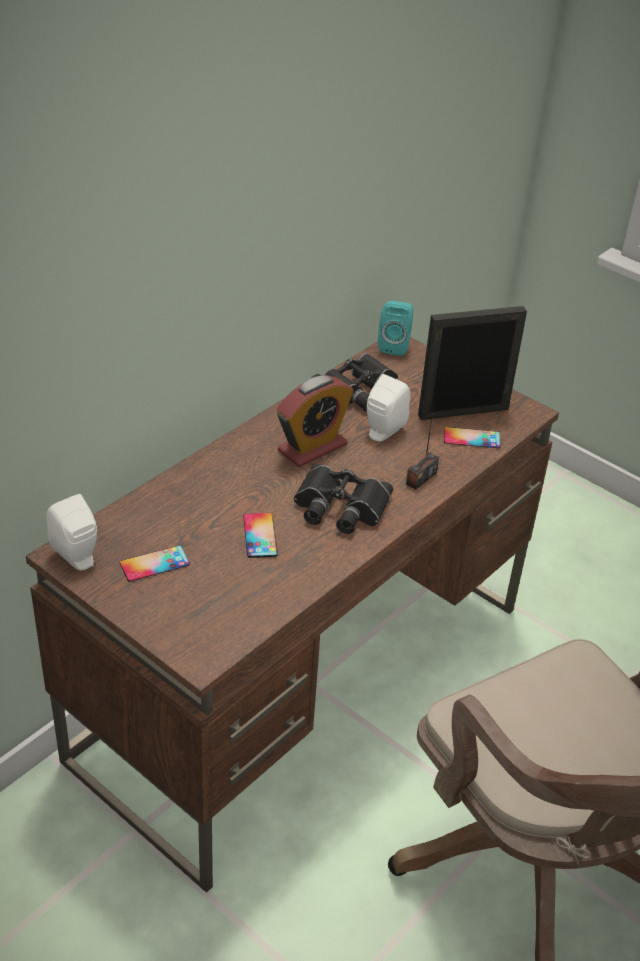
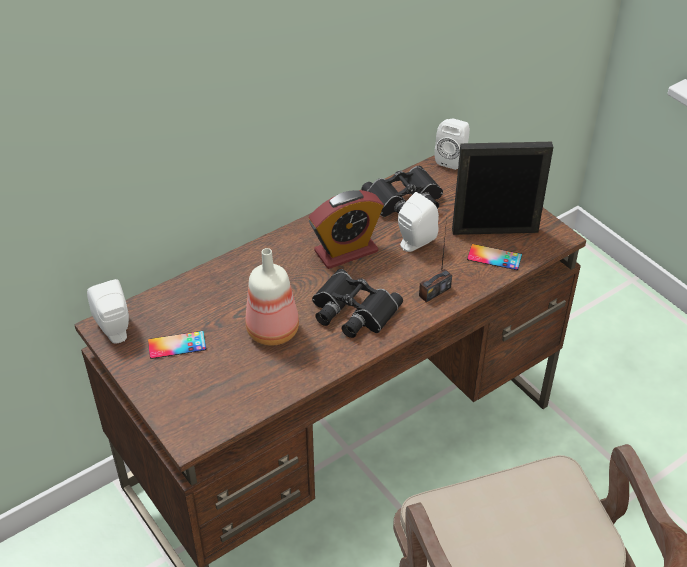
camera: 15 degrees right, 5 degrees up
phone [243,513,278,558] -> bottle [245,248,299,346]
turquoise speaker [378,301,413,356] -> white speaker [434,119,470,170]

